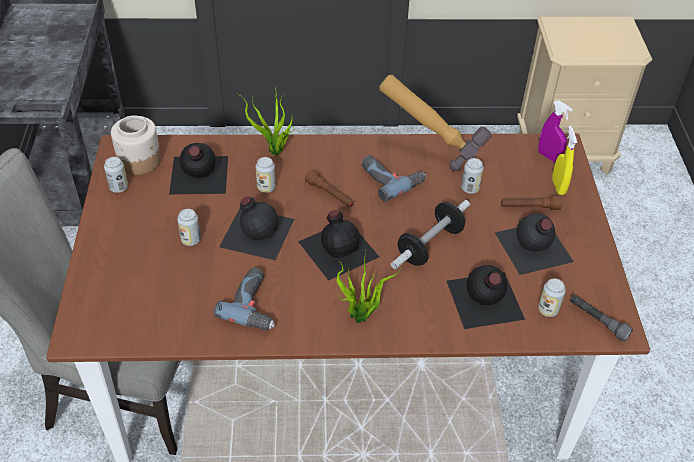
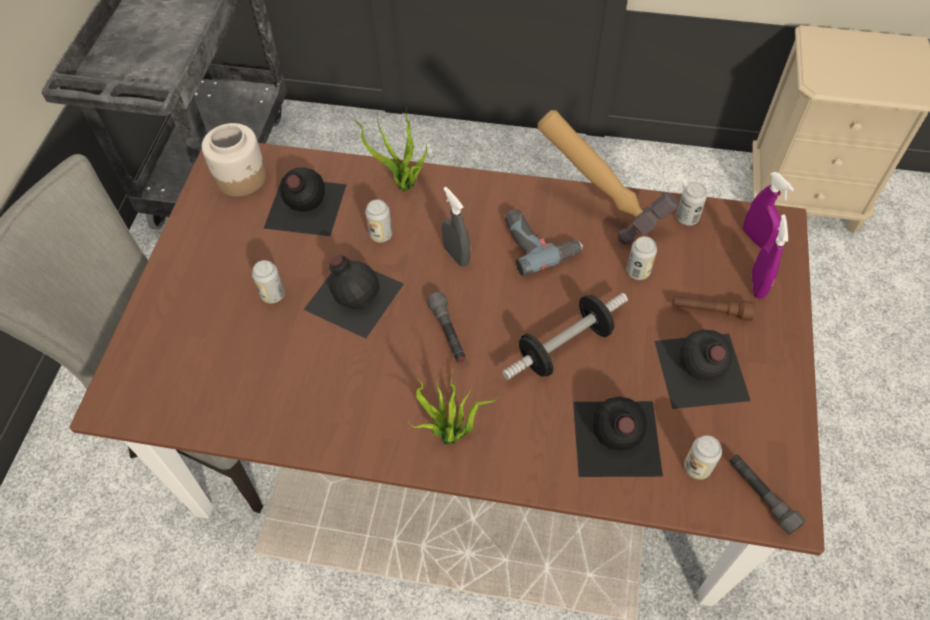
camera: 15 degrees right, 10 degrees up
can [104,157,128,193] -> can moved to [676,182,707,226]
power drill [214,268,275,330] -> none
black bottle [298,210,379,281] -> grey flashlight [427,292,466,363]
brown flashlight [305,170,354,207] -> grey spray bottle [442,187,470,267]
yellow spray bottle [552,126,577,195] -> purple spray bottle [752,214,788,299]

